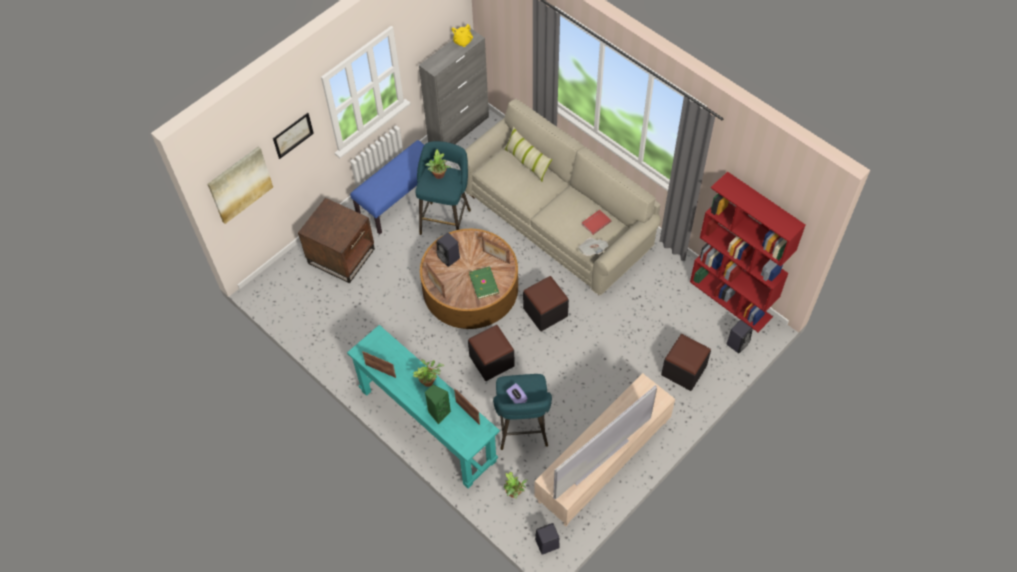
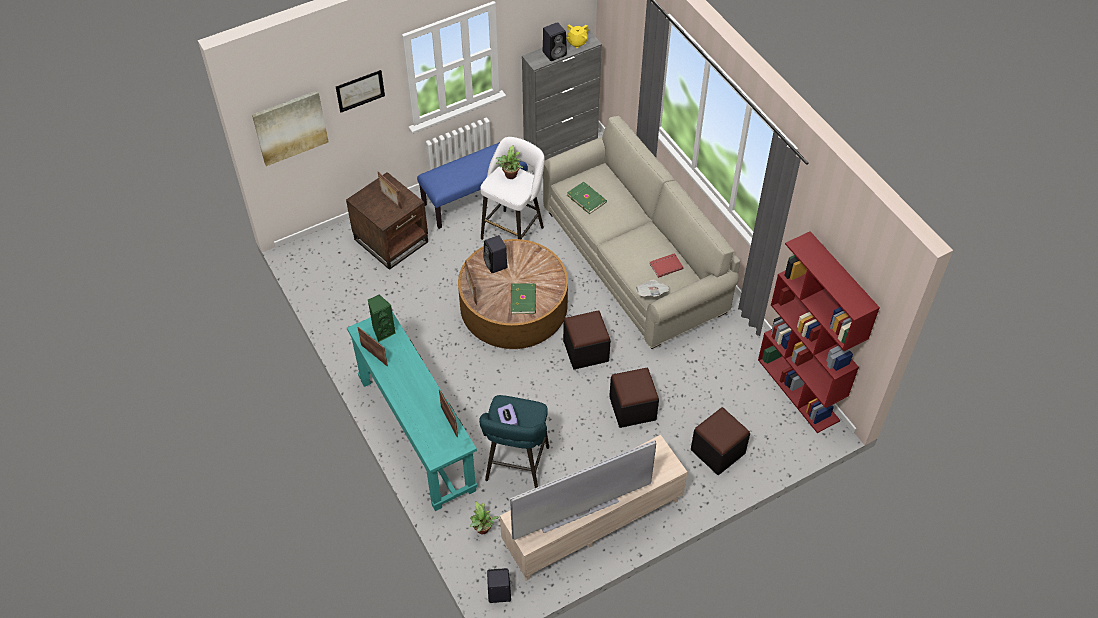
camera: 15 degrees right, 5 degrees down
potted plant [413,359,444,387] -> none
turquoise stool [415,141,471,235] -> white stool [480,137,545,240]
green speaker [425,384,451,424] -> green speaker moved to [368,294,396,342]
black ottoman [468,325,515,381] -> black ottoman moved to [609,368,659,428]
picture frame [482,237,510,264] -> picture frame moved to [378,172,402,209]
pillow [504,127,552,182] -> none
black speaker [726,320,753,353] -> black speaker moved to [543,22,567,61]
none -> green book [567,182,607,214]

